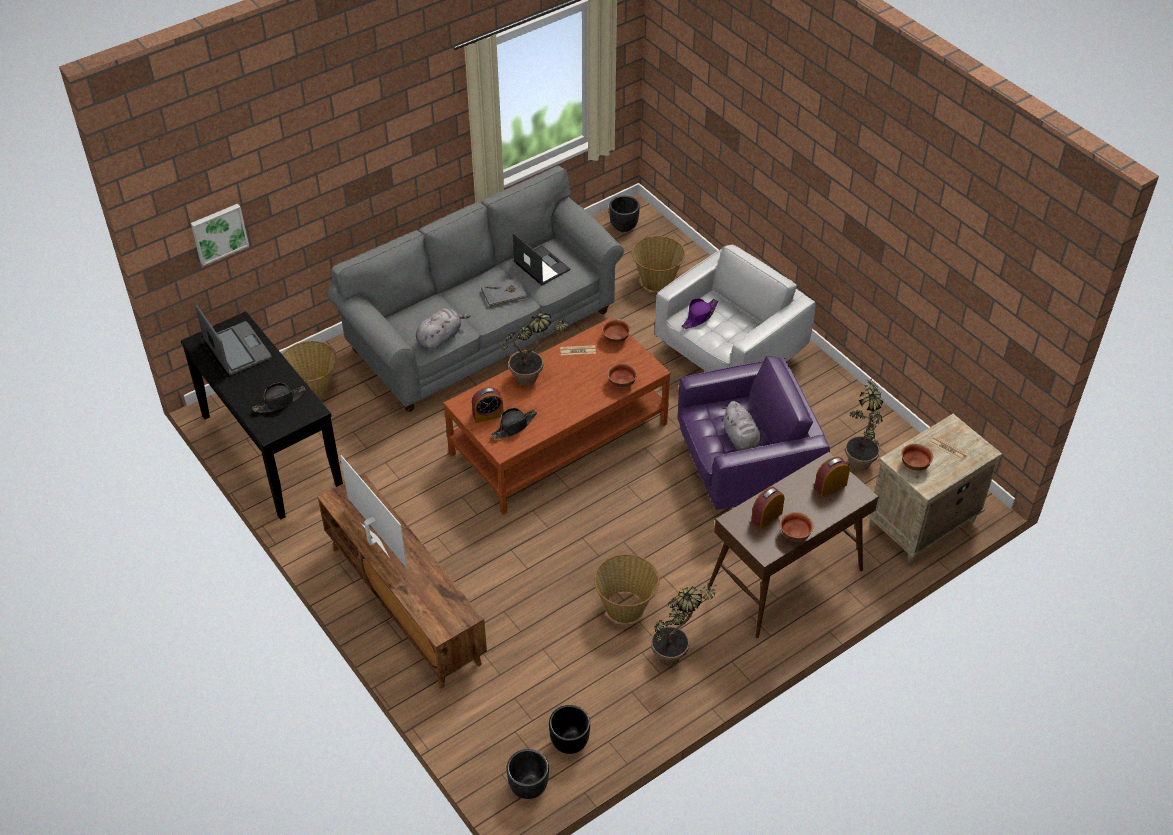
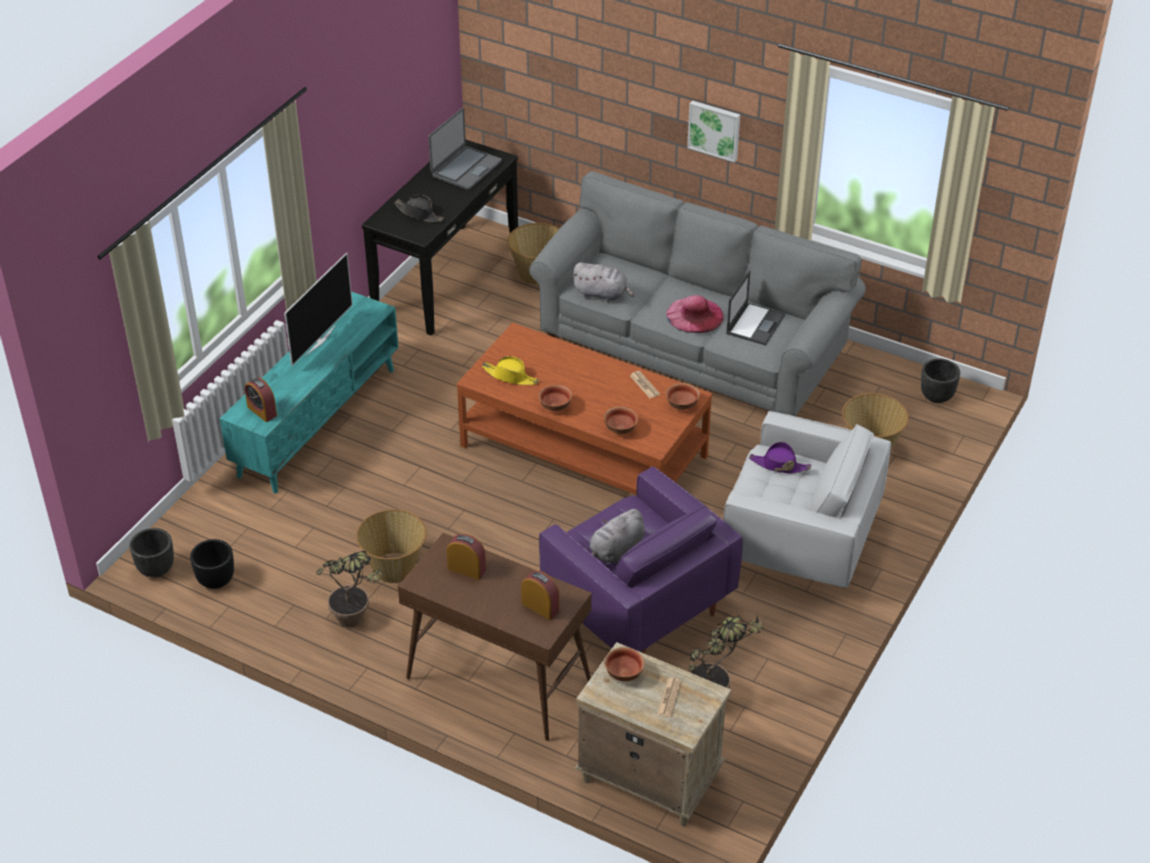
camera: 65 degrees right, 5 degrees down
picture [191,204,249,266] -> picture moved to [687,100,740,162]
brown tv stand [318,473,487,689] -> turquoise tv stand [220,291,399,493]
alarm clock [472,387,504,423] -> alarm clock moved to [245,378,277,422]
grey book [481,278,527,308] -> pink hat [666,295,724,333]
black hat [491,408,537,439] -> yellow hat [482,356,539,385]
potted plant [502,312,568,386] -> none
bowl [780,512,813,542] -> bowl moved to [539,385,572,411]

